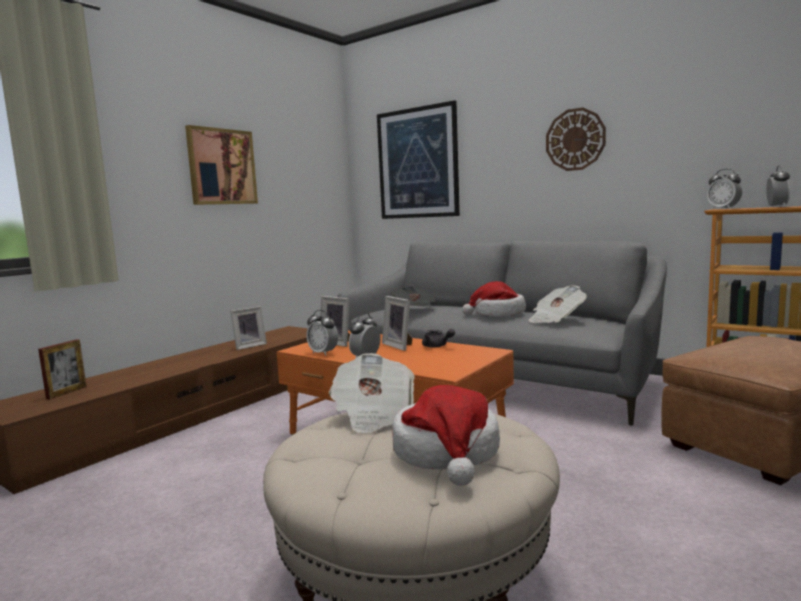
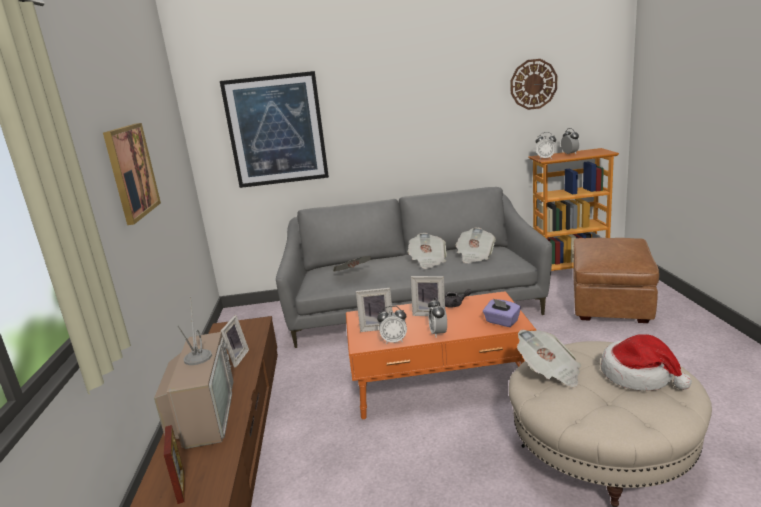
camera: 40 degrees left, 10 degrees up
hat [462,281,526,316] -> newspaper [407,233,447,269]
wall clock [546,107,606,171] -> wall clock moved to [510,59,557,110]
none -> television [154,296,233,449]
none -> purple tissue box [483,299,521,327]

